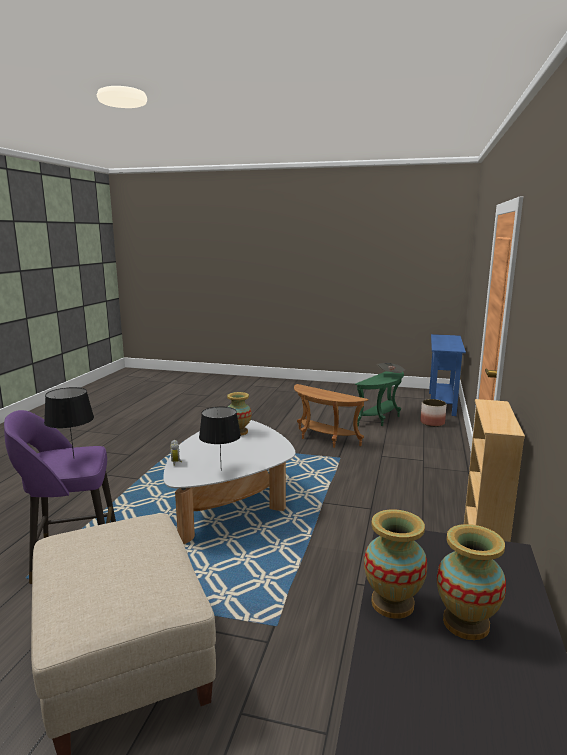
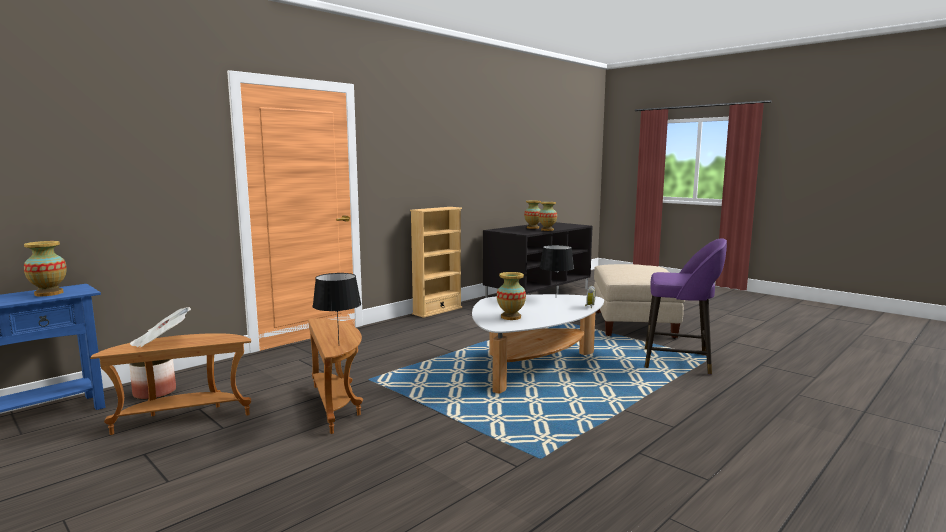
camera: 150 degrees left, 5 degrees down
black table lamp [44,387,94,457] -> black table lamp moved to [313,273,361,342]
green side table [355,371,404,426] -> brown side table [90,333,251,435]
none -> vase [24,241,67,296]

